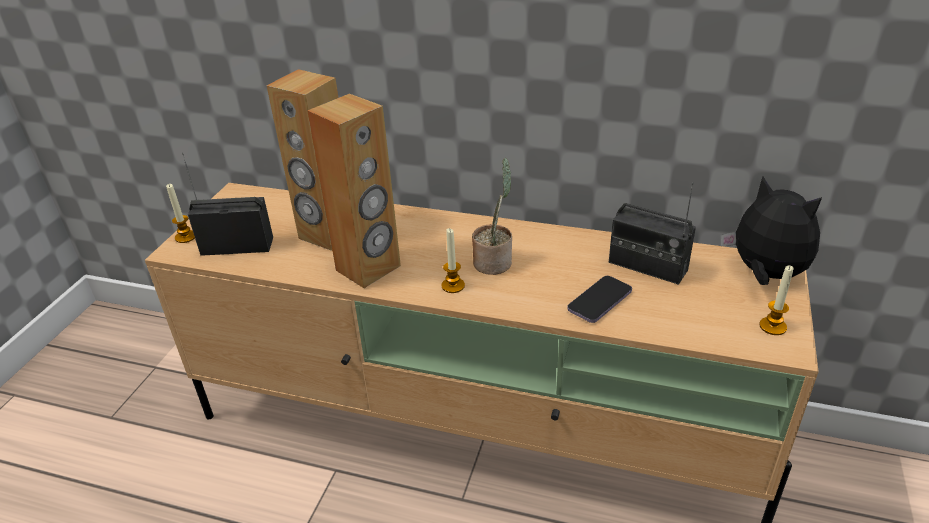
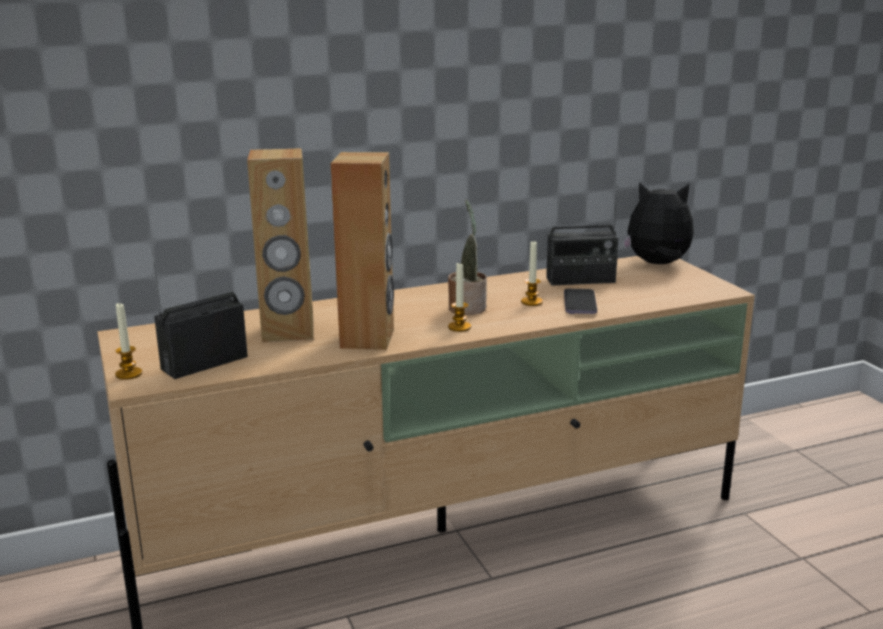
camera: 40 degrees left, 15 degrees down
candle [759,265,794,335] -> candle moved to [521,241,543,306]

